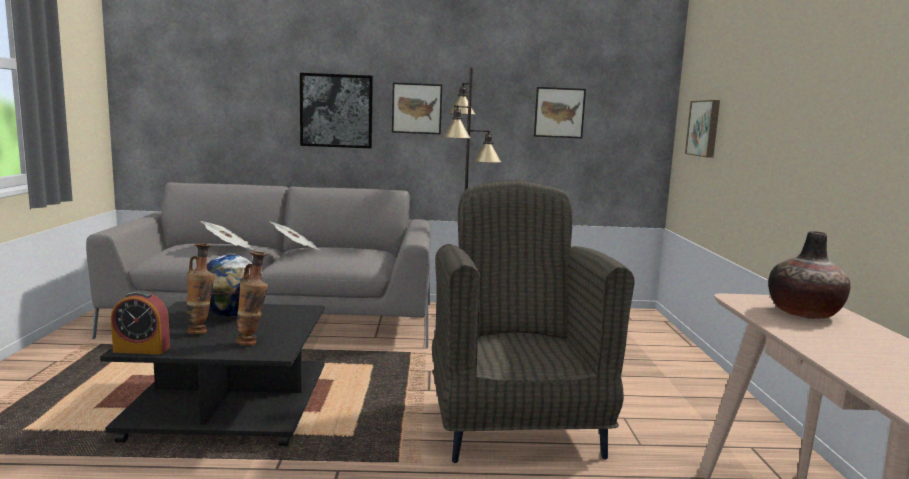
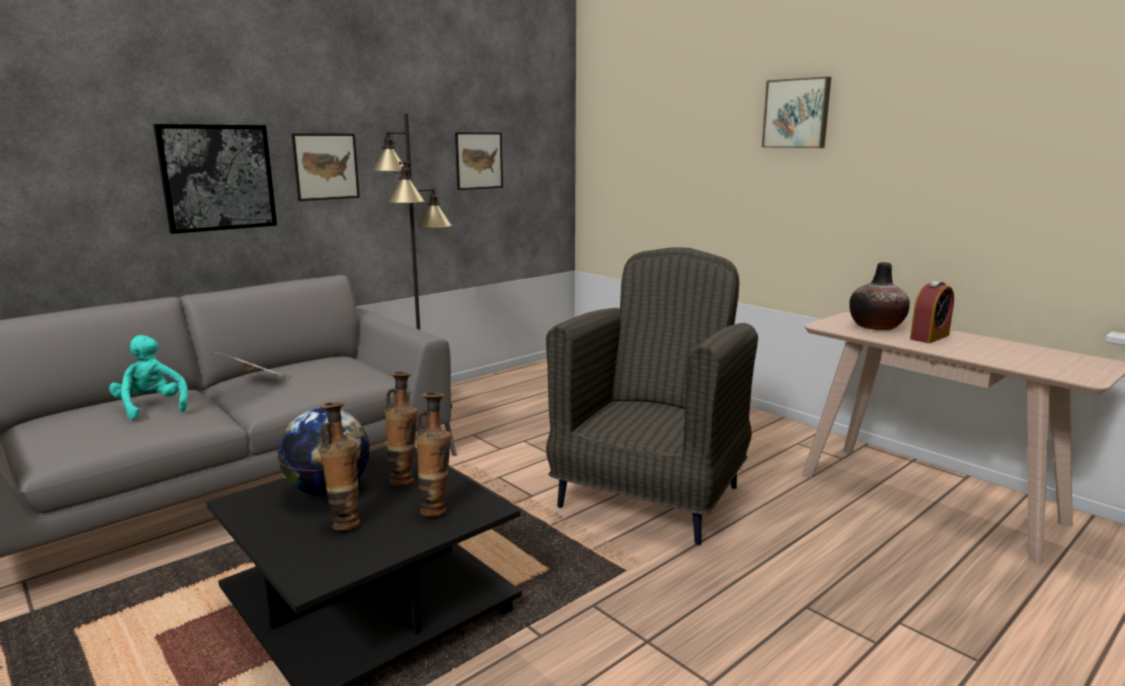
camera: 40 degrees left, 5 degrees up
alarm clock [111,290,170,354] -> alarm clock moved to [910,281,954,343]
newspaper [201,221,253,250] -> turquoise plush toy [109,335,188,420]
grey armchair [432,180,635,463] -> grey armchair turned 75 degrees clockwise [546,247,758,545]
picture [685,100,720,158] -> picture moved to [762,77,831,148]
none -> vase [384,372,418,486]

